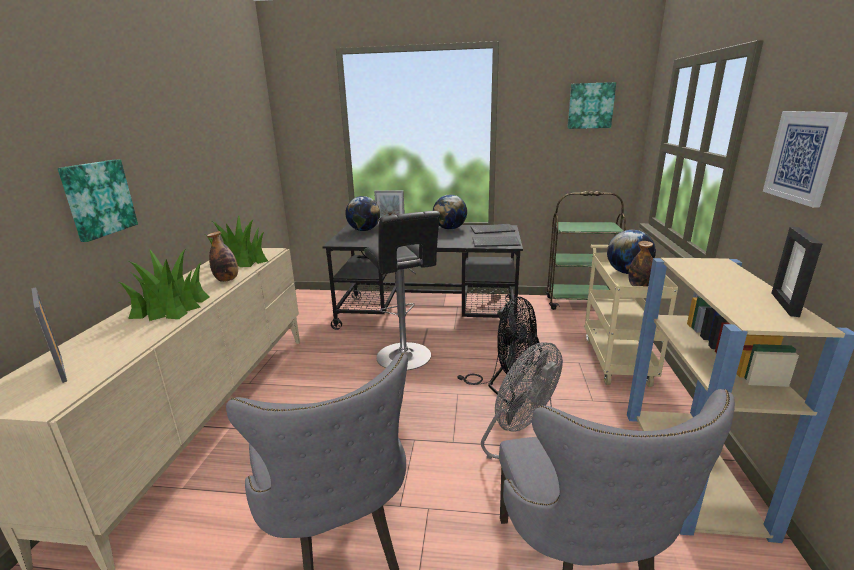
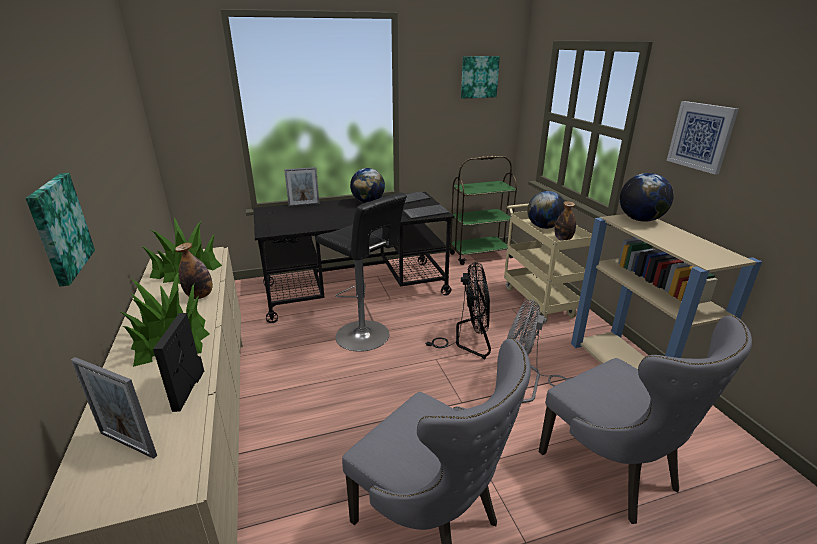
camera: 25 degrees left, 5 degrees up
globe [345,196,380,231] -> globe moved to [620,173,674,222]
picture frame [772,227,822,317] -> picture frame moved to [153,313,204,412]

